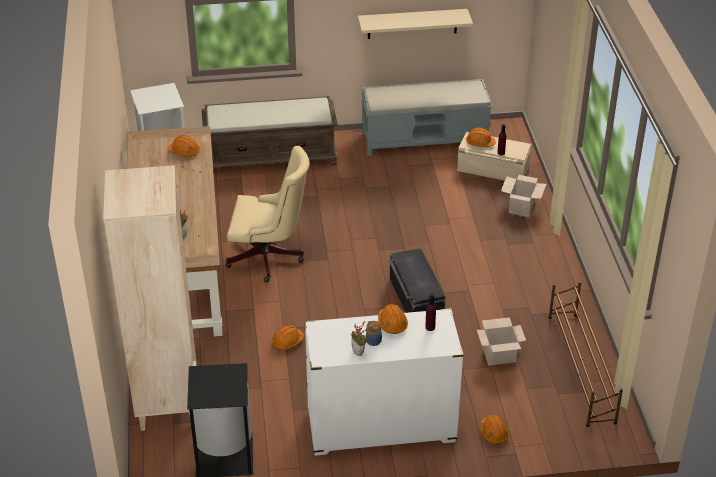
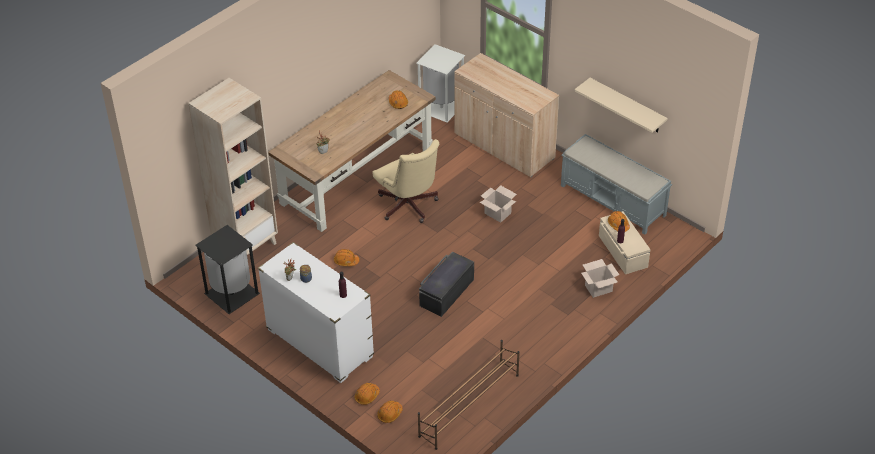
camera: 50 degrees right, 5 degrees up
brown bench [202,96,338,174] -> beige cabinet [454,53,559,177]
orange hard hat [378,304,408,334] -> orange hard hat moved to [377,401,403,423]
cardboard box [477,317,526,366] -> cardboard box moved to [480,185,517,223]

